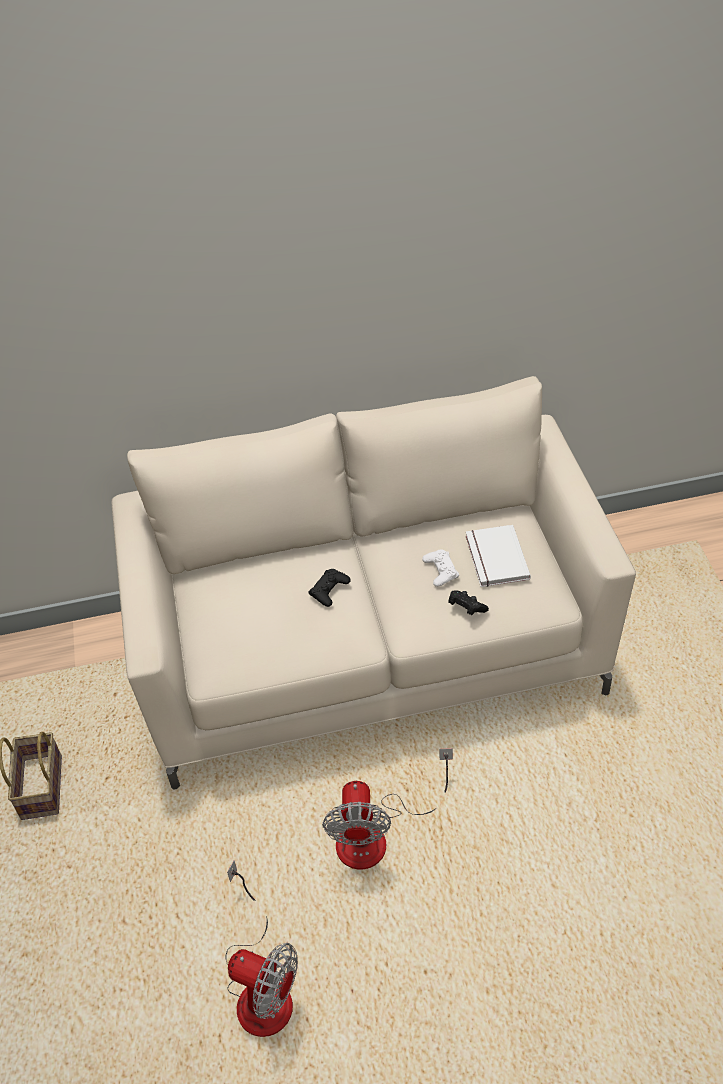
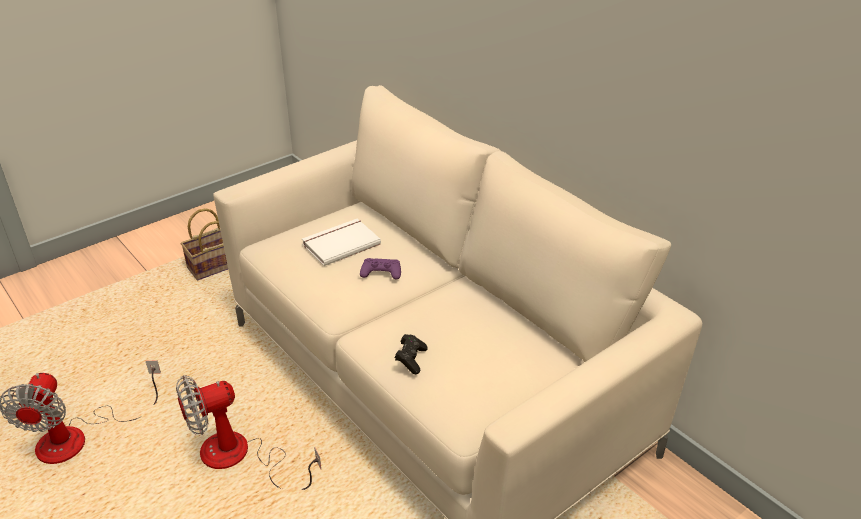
camera: 60 degrees right, 10 degrees down
black game controller [308,569,351,607] -> purple game controller [360,258,401,279]
white game controller [422,549,459,587] -> none
white book [466,525,531,587] -> white book moved to [302,219,381,266]

